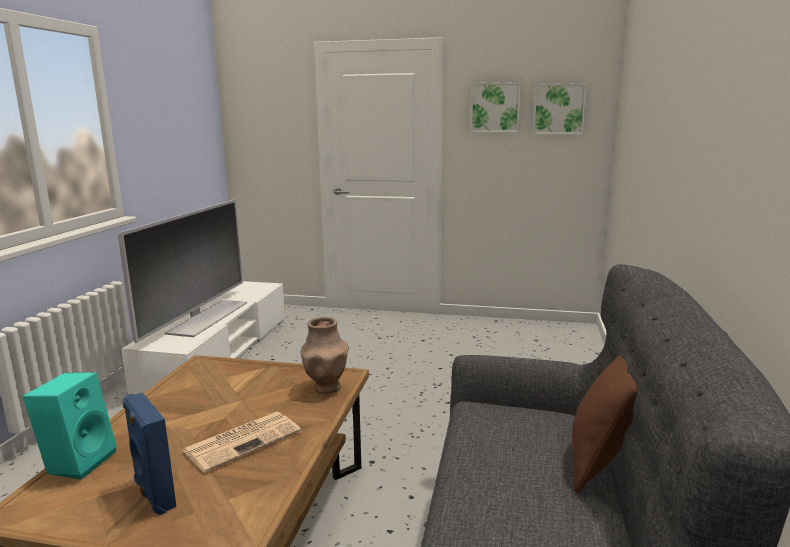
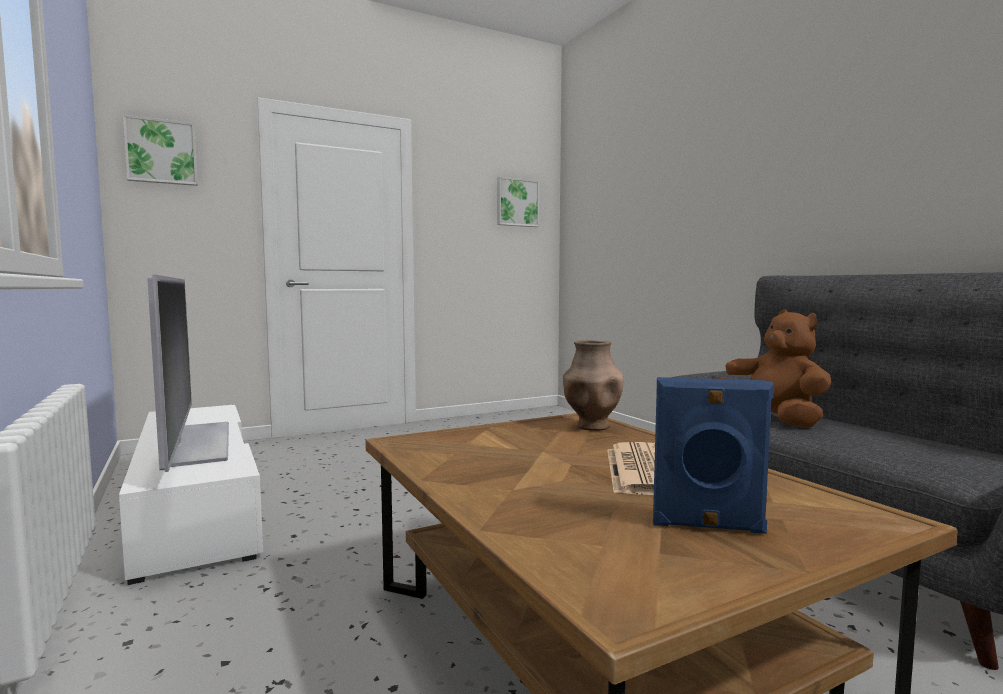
camera: 40 degrees left, 10 degrees down
turquoise speaker [23,372,117,480] -> none
picture [470,82,521,133] -> picture moved to [123,115,198,186]
brown pillow [572,355,638,493] -> none
none -> brown plush toy [717,310,831,428]

